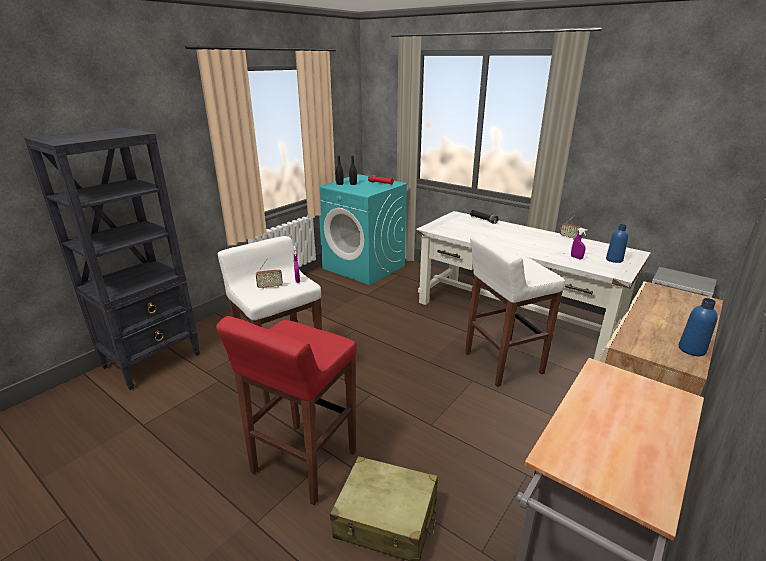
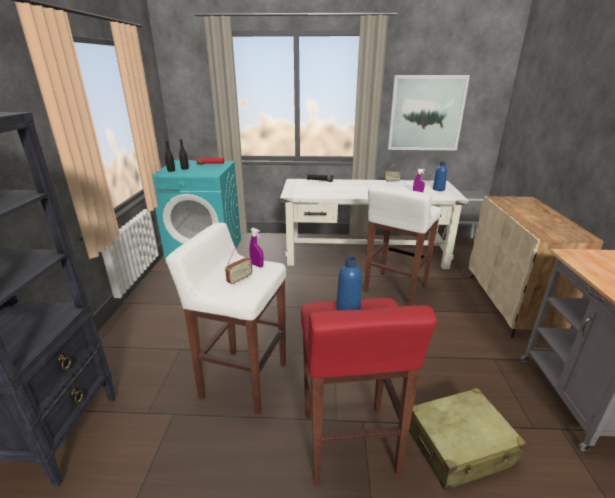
camera: 35 degrees left, 0 degrees up
blue bottle [679,298,718,356] -> blue bottle moved to [336,257,362,310]
none -> picture [388,75,470,150]

